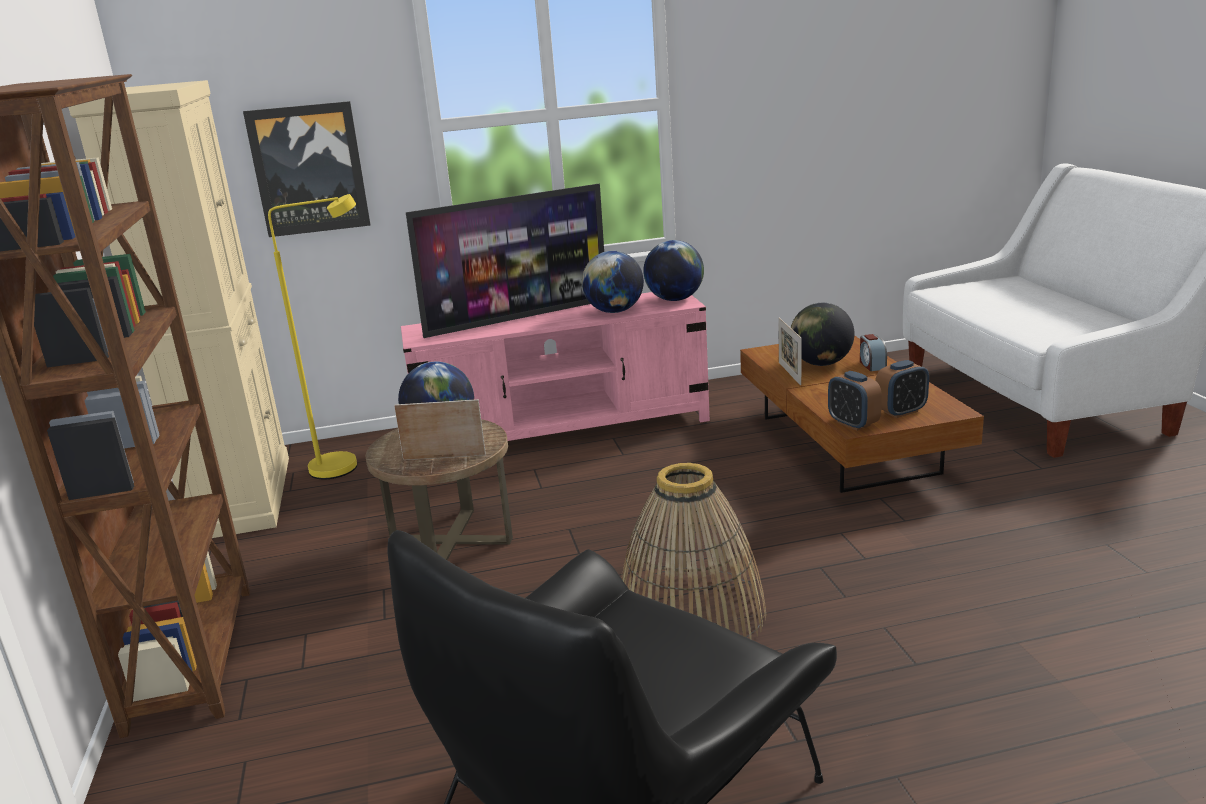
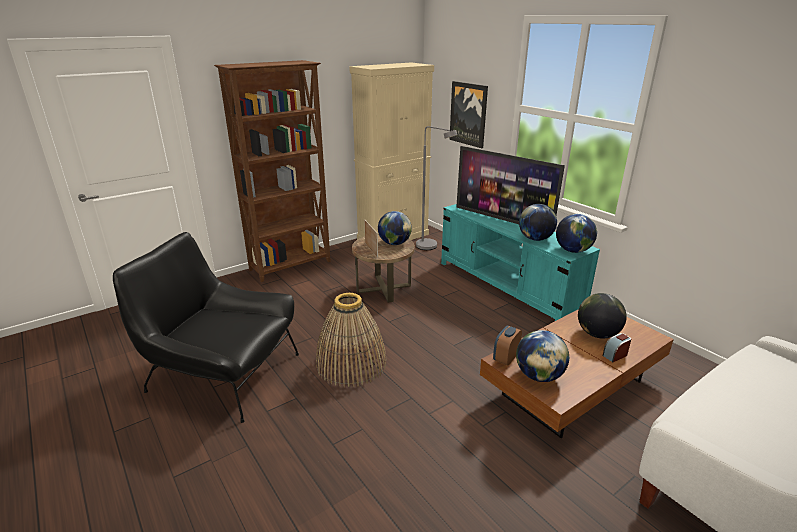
camera: 65 degrees right, 5 degrees up
yellow floor lamp [268,194,357,479] -> grey floor lamp [416,126,457,250]
pink tv stand [401,292,710,441] -> turquoise tv stand [441,204,600,321]
picture frame [778,318,801,385] -> none
alarm clock [875,360,929,418] -> globe [516,330,569,382]

